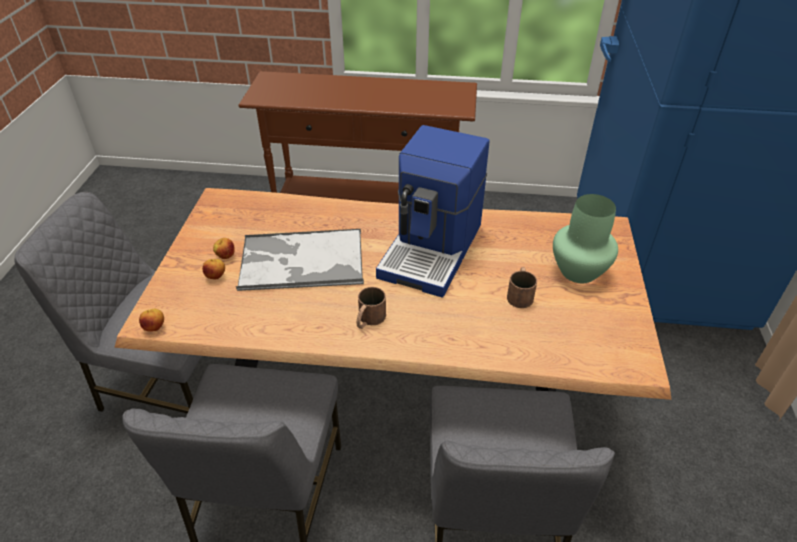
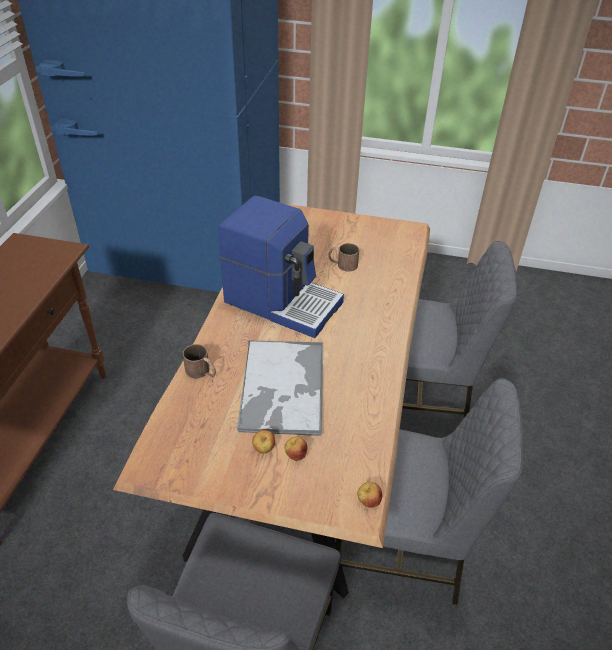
camera: 85 degrees left, 0 degrees up
brown mug [357,287,386,329] -> brown mug moved to [183,344,216,378]
green vase [553,194,618,283] -> none

